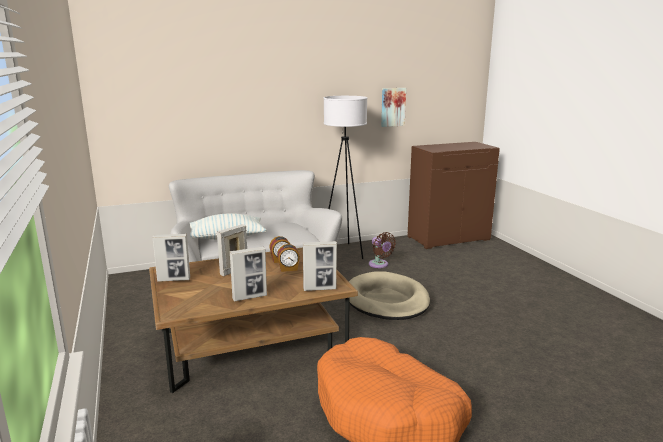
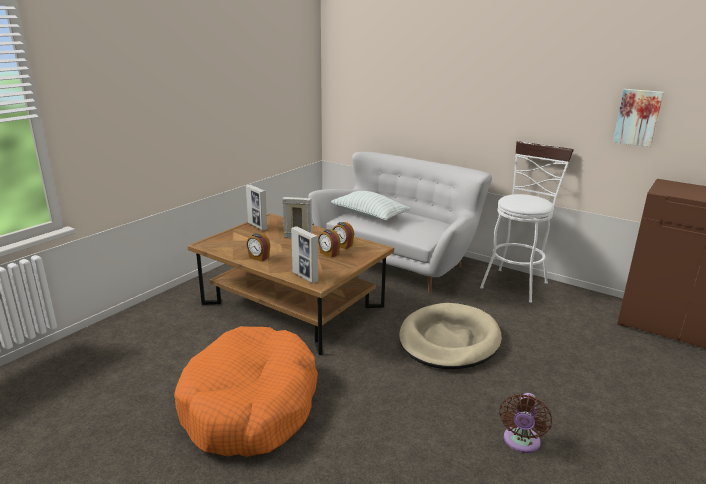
camera: 55 degrees right, 5 degrees up
picture frame [230,247,267,301] -> alarm clock [246,233,270,262]
white floor lamp [324,96,368,259] -> white stool [480,141,574,303]
brown fan [369,232,396,268] -> brown fan moved to [500,393,552,453]

